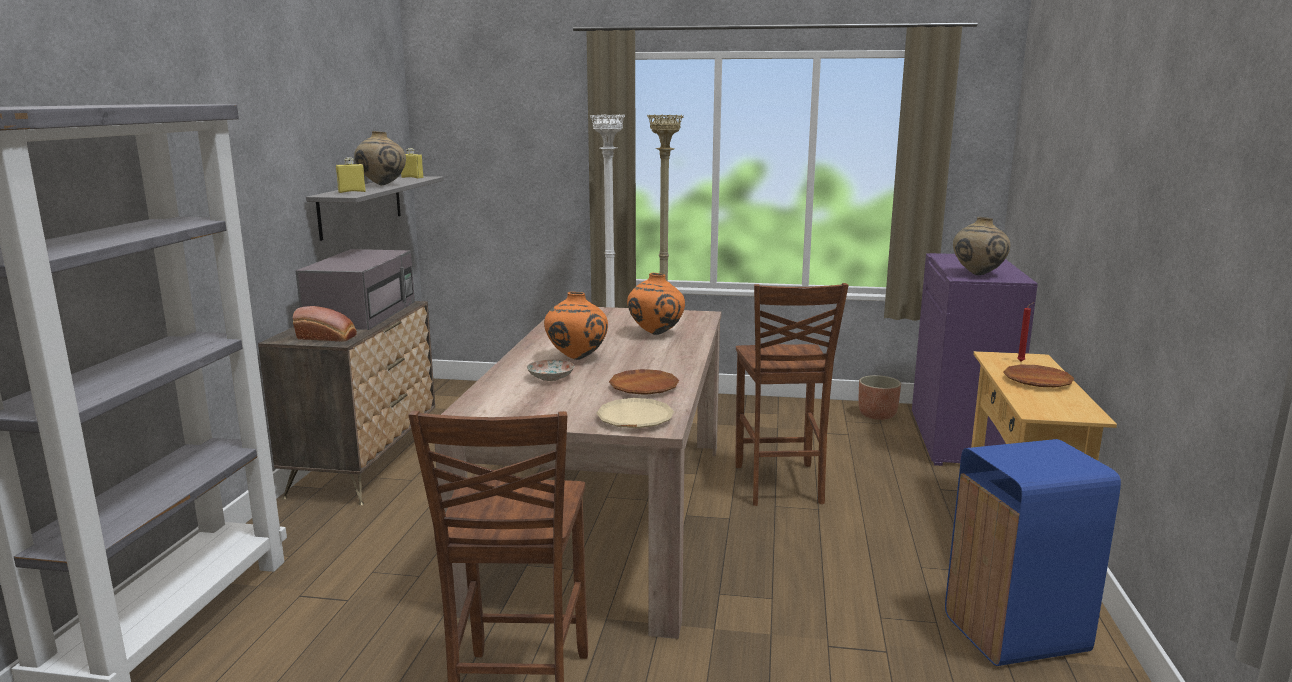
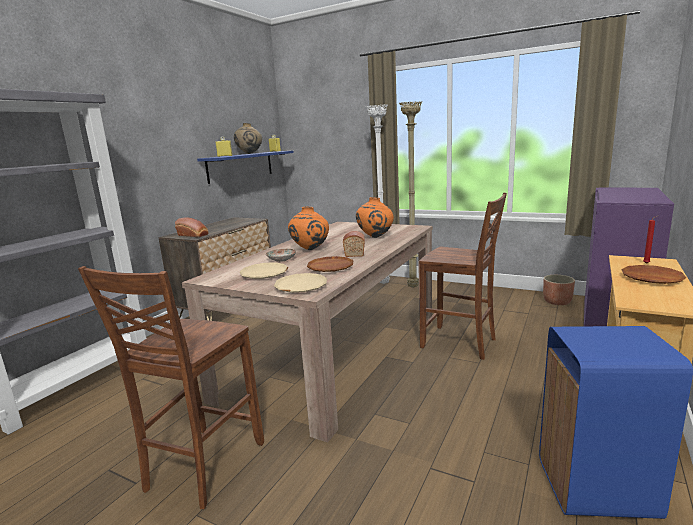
camera: 20 degrees right, 0 degrees up
grey microwave [296,249,415,330] -> none
grey shelf [306,176,444,241] -> blue shelf [197,151,294,184]
brown chair [735,283,849,506] -> brown chair turned 75 degrees counterclockwise [419,193,507,360]
beige vase [953,217,1010,275] -> none
none -> beige plate [239,262,288,279]
none -> bread [343,231,365,257]

